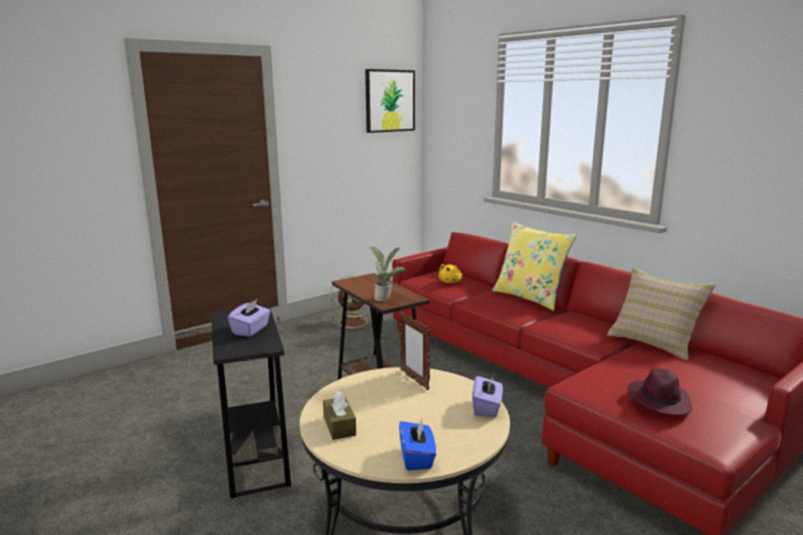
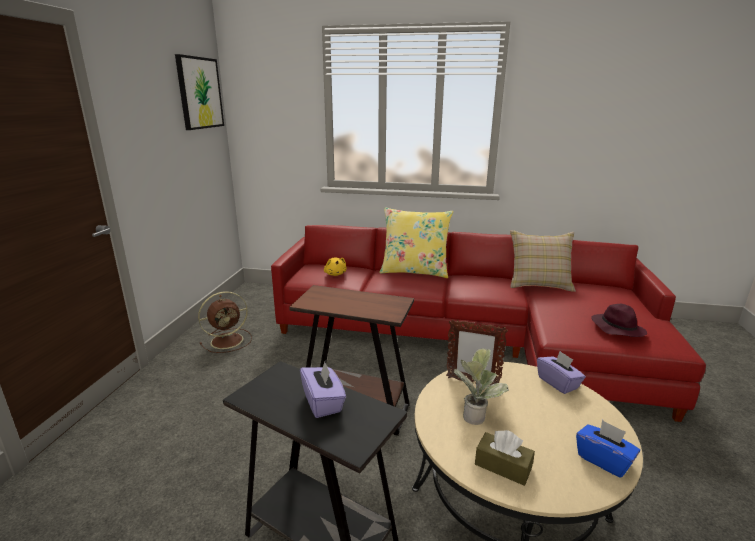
camera: 40 degrees left, 5 degrees up
potted plant [370,247,406,301] -> potted plant moved to [453,348,509,425]

